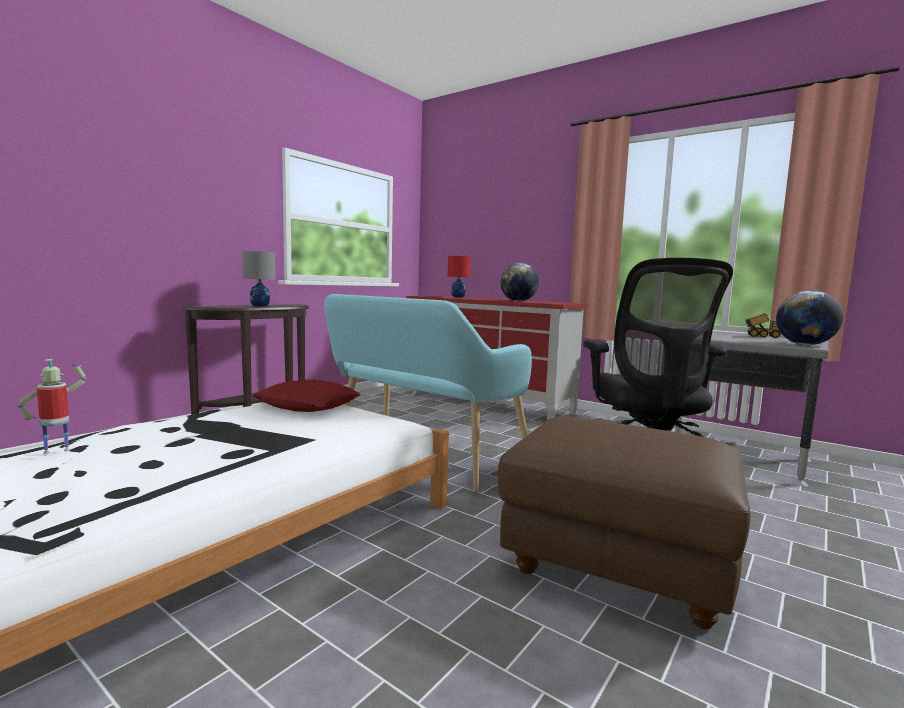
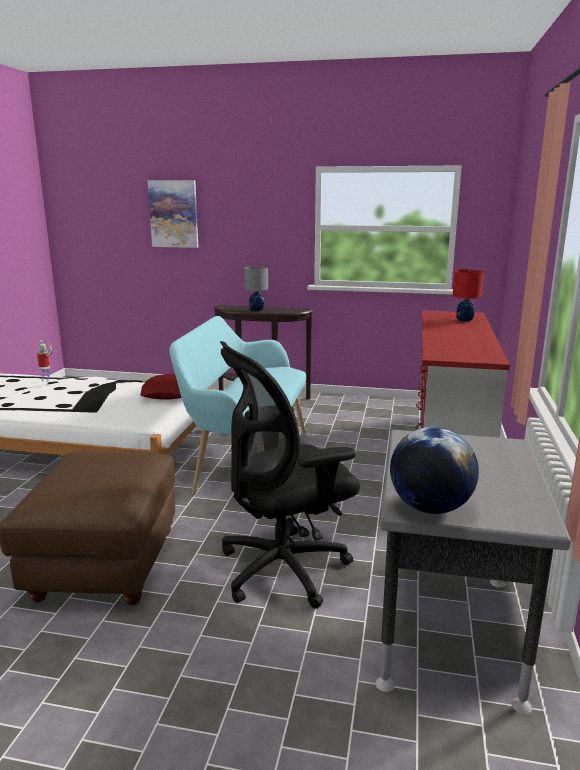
camera: 65 degrees right, 10 degrees up
globe [500,263,539,301] -> none
toy truck [745,313,781,338] -> none
none -> picture [147,180,198,248]

